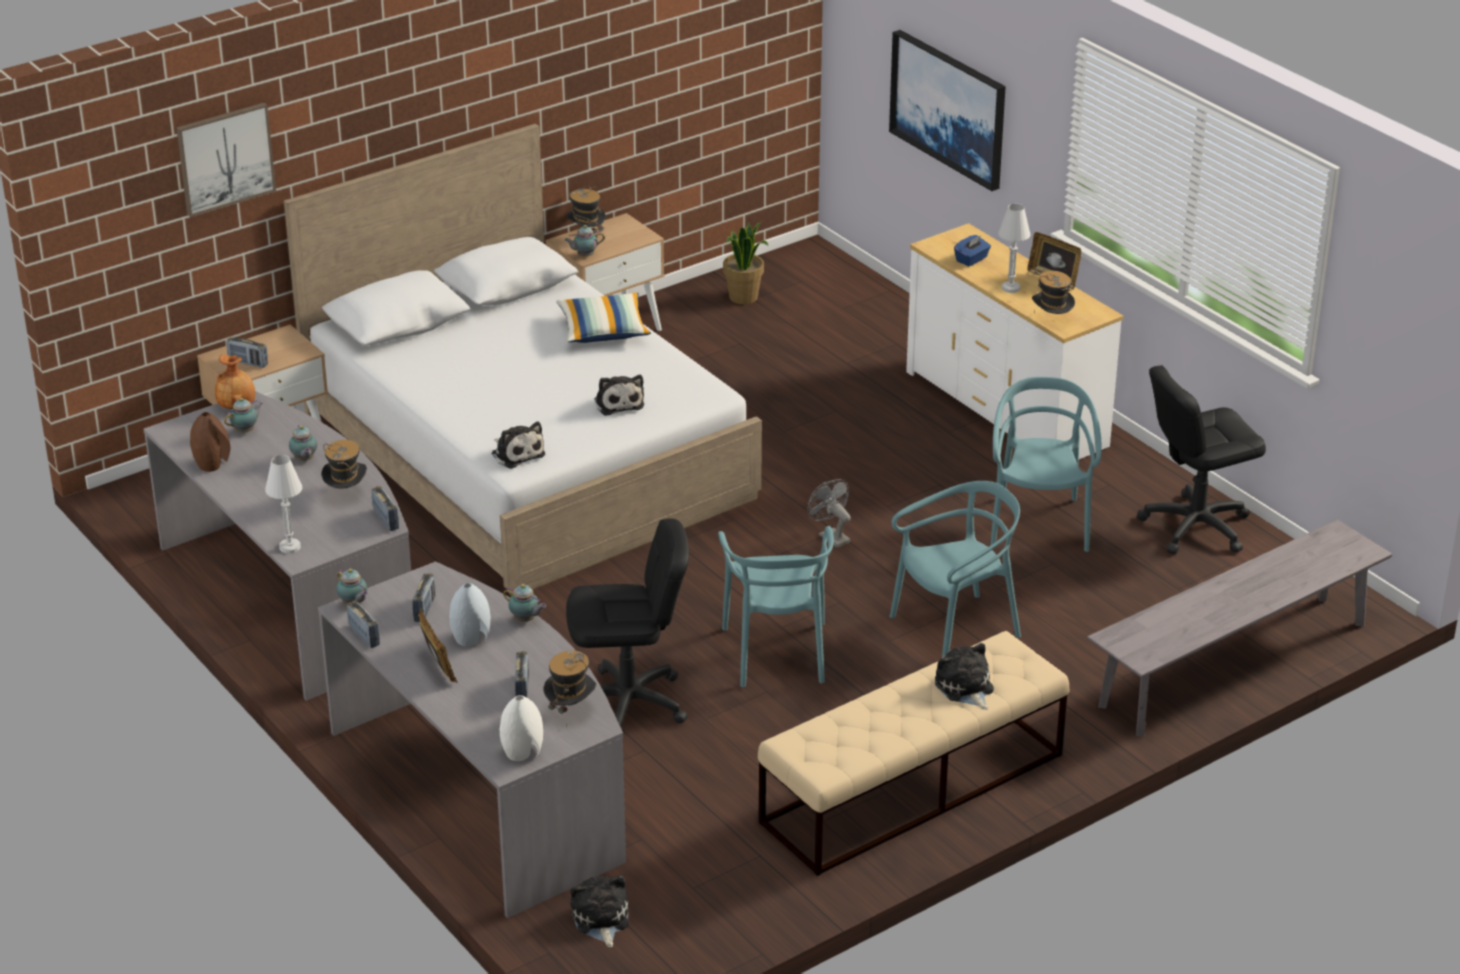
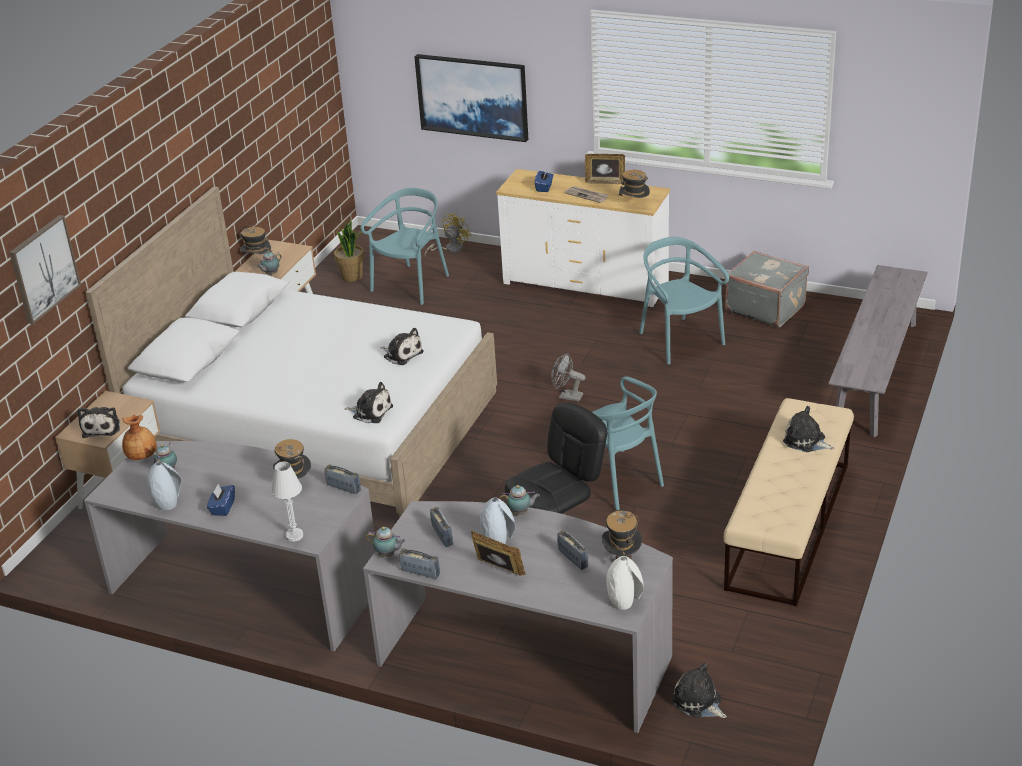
camera: 30 degrees left, 0 degrees up
brown vase [190,412,230,472] -> grey vase [147,461,182,510]
radio [226,337,268,368] -> plush toy [77,407,120,438]
teapot [289,425,317,461] -> none
pillow [556,292,651,343] -> none
turquoise chair [889,481,1021,658] -> turquoise chair moved to [361,188,449,305]
white table lamp [998,204,1031,293] -> newspaper [564,186,609,203]
black office chair [1137,365,1266,554] -> grey suitcase [725,251,809,327]
none -> blue tissue box [207,484,235,516]
none -> yellow fan [425,212,471,255]

